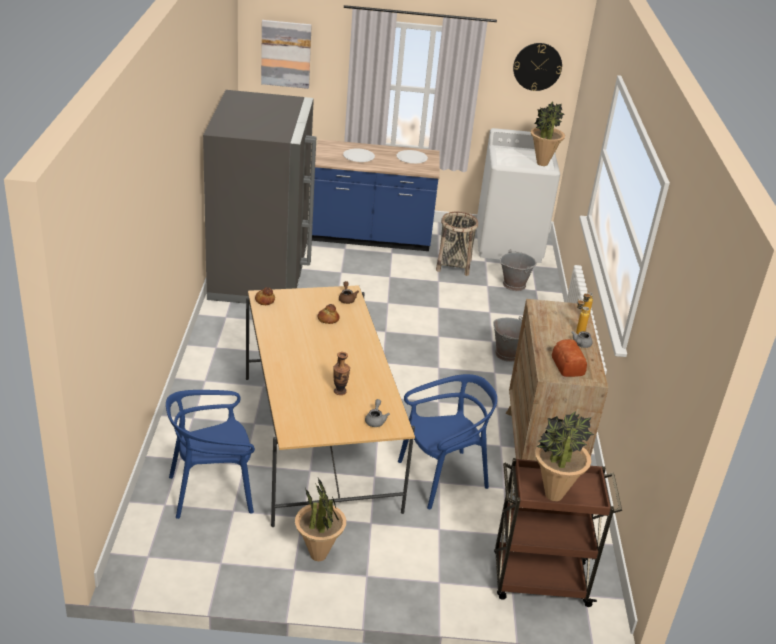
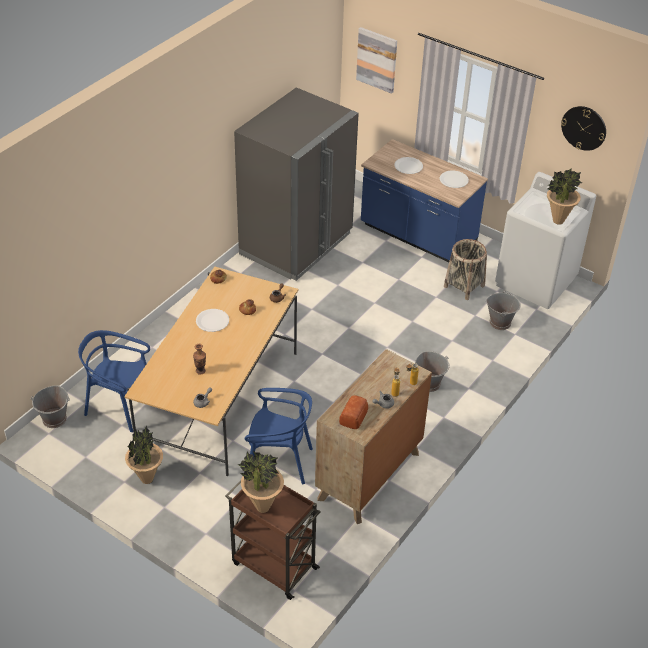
camera: 35 degrees right, 10 degrees up
none -> grey bucket [30,385,70,428]
none -> white plate [196,309,229,332]

